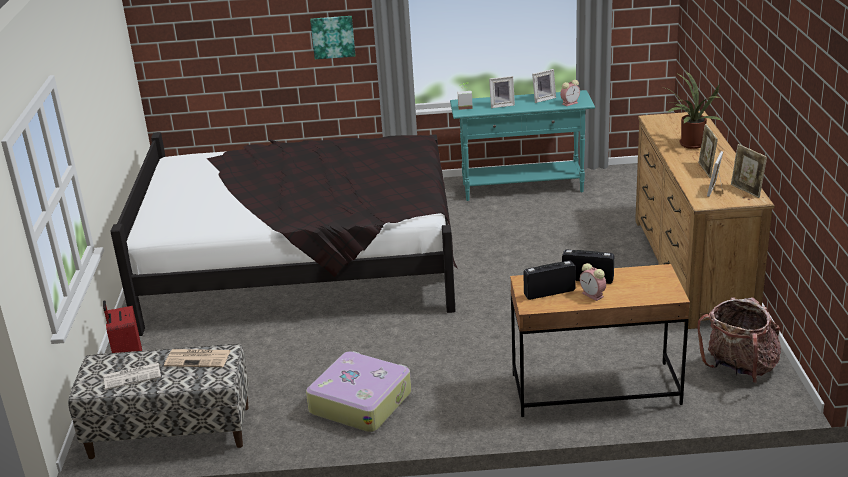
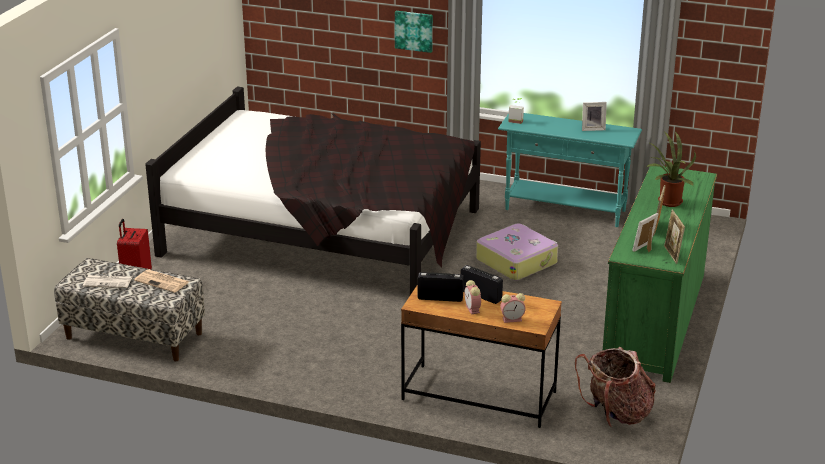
camera: 20 degrees right, 0 degrees up
suitcase [306,351,411,432] -> suitcase moved to [476,223,558,281]
picture frame [489,76,515,108] -> none
alarm clock [560,80,580,106] -> alarm clock moved to [500,293,526,323]
brown dresser [635,111,775,329] -> green dresser [602,166,717,383]

